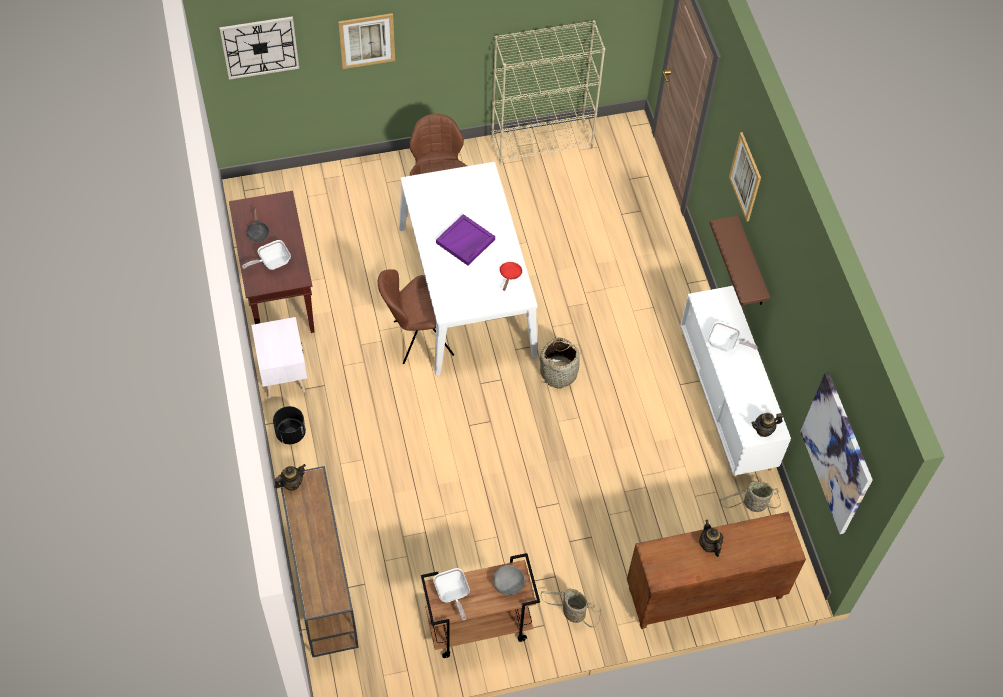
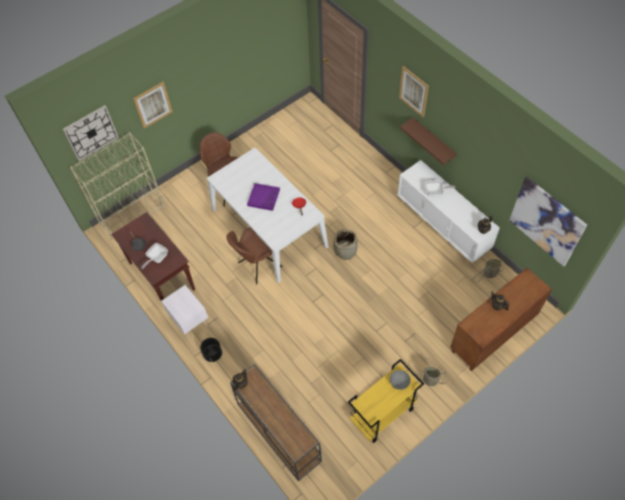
camera: 20 degrees left, 0 degrees up
brown cart [421,553,540,658] -> yellow cart [348,359,424,443]
frying pan [433,568,470,621] -> none
beige bookcase [491,20,605,165] -> beige bookcase moved to [70,132,165,241]

